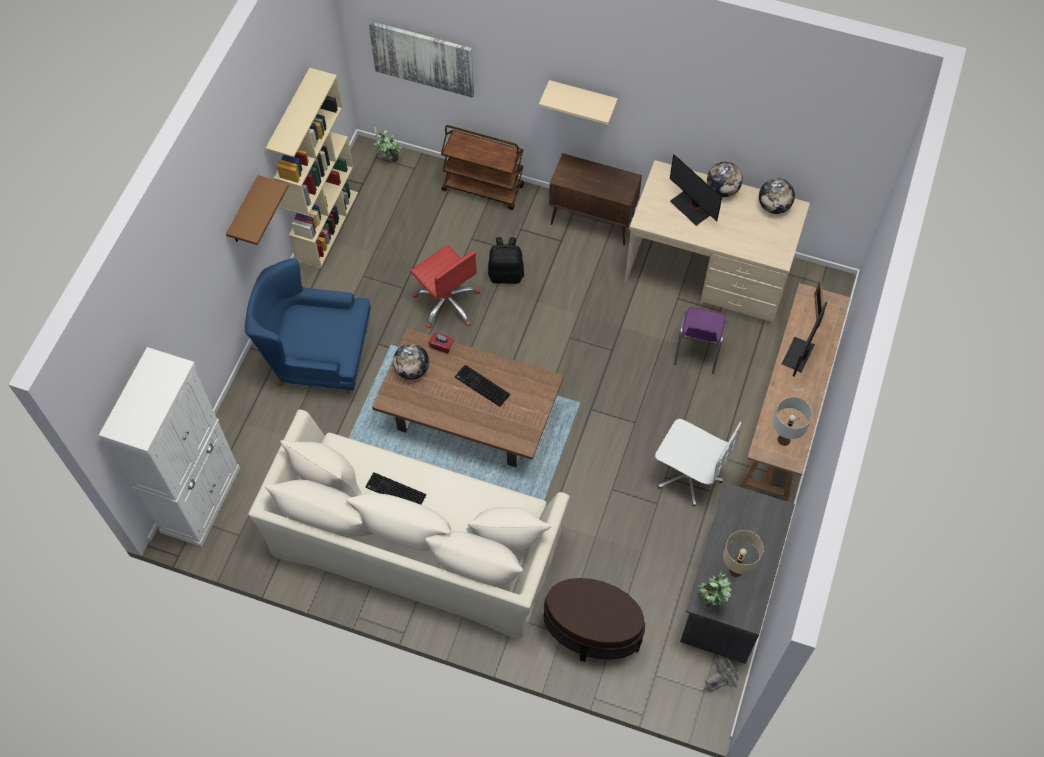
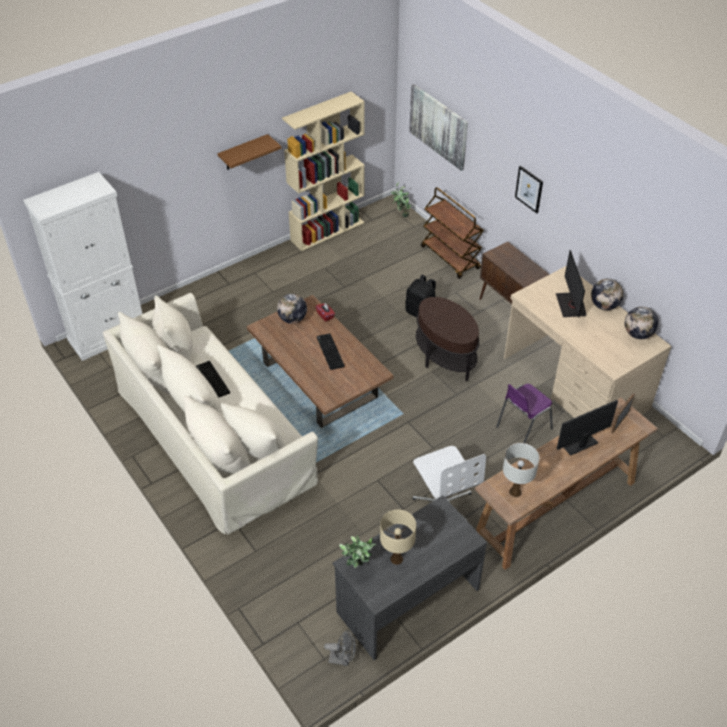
camera: 35 degrees right, 15 degrees down
blue armchair [245,258,371,394] -> none
red office chair [410,245,480,329] -> none
beige shelf [539,80,618,125] -> picture [515,166,543,213]
brown side table [543,578,645,662] -> brown side table moved to [416,297,479,381]

